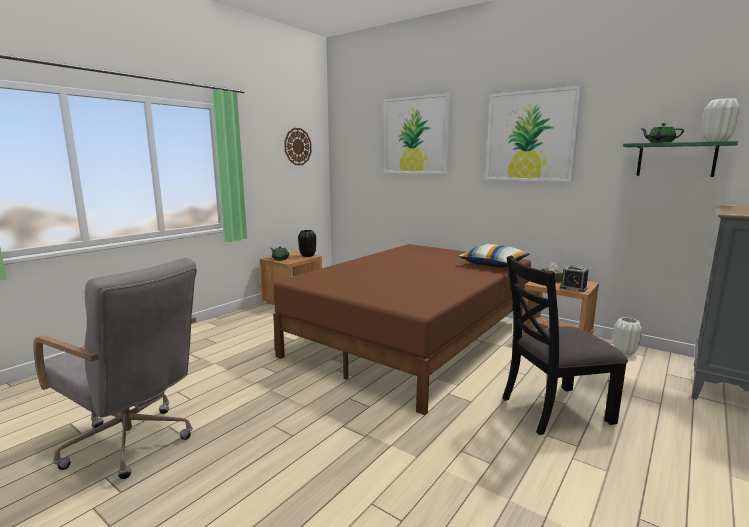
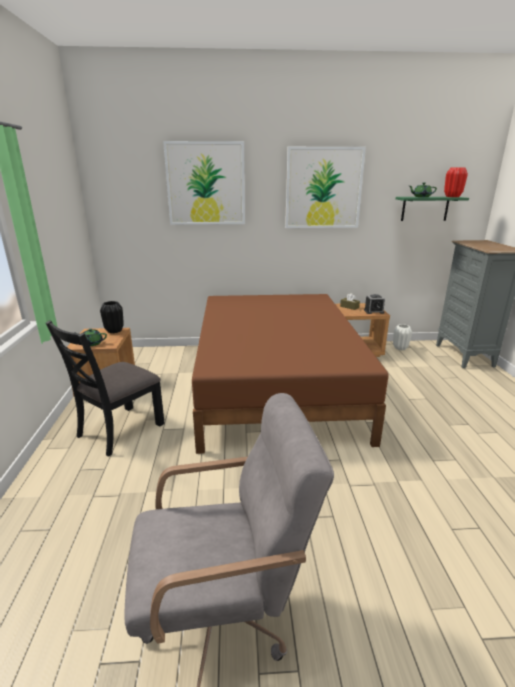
camera: 40 degrees left, 10 degrees up
wall clock [284,128,312,165] -> none
pillow [459,244,530,268] -> none
black chair [502,255,628,435] -> black chair moved to [46,320,165,457]
white vase [702,98,741,142] -> red vase [444,167,468,197]

